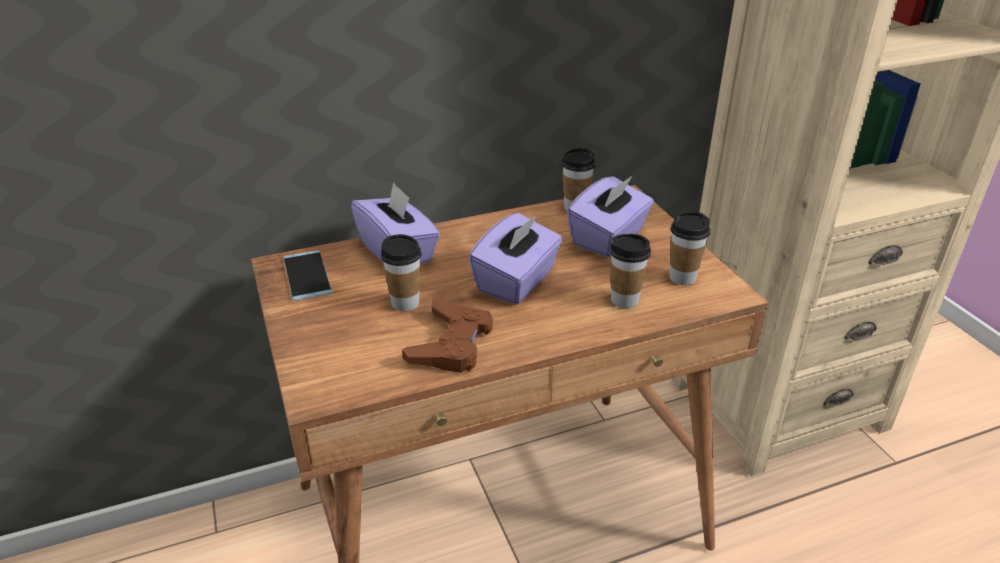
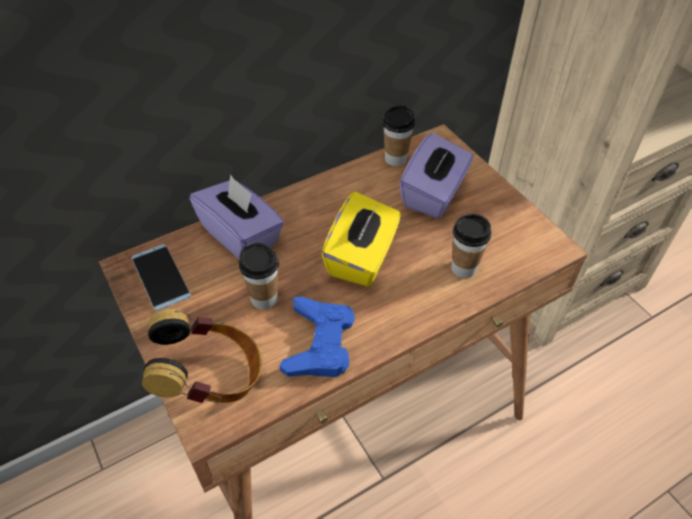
camera: 10 degrees left, 15 degrees up
brown game controller [402,299,493,373] -> blue game controller [280,296,355,377]
purple tissue box [469,213,563,304] -> yellow tissue box [321,192,401,287]
cup [669,211,710,285] -> none
none -> headphones [142,309,262,403]

